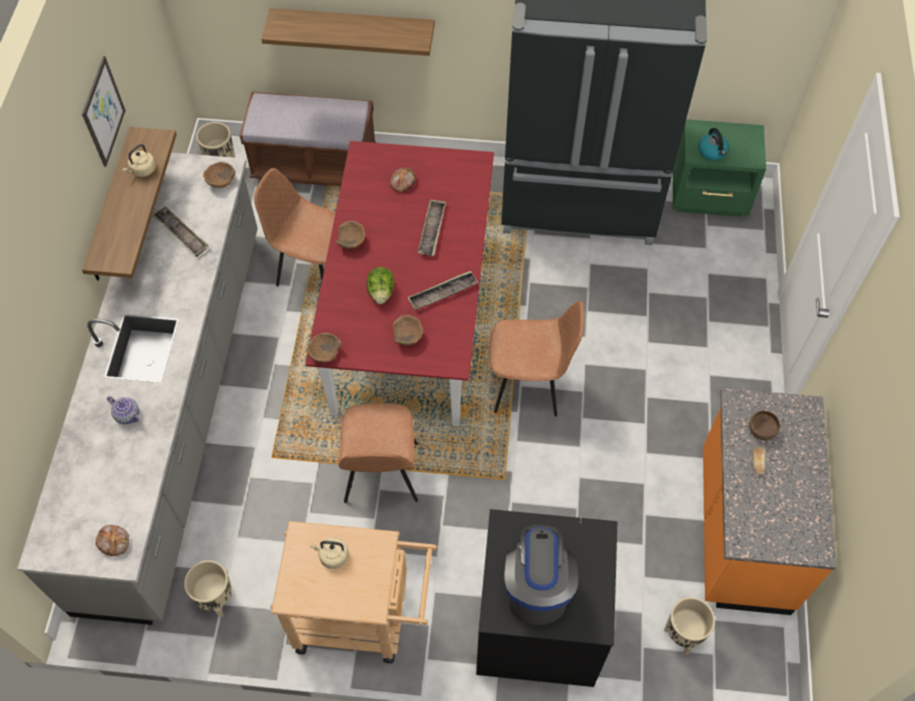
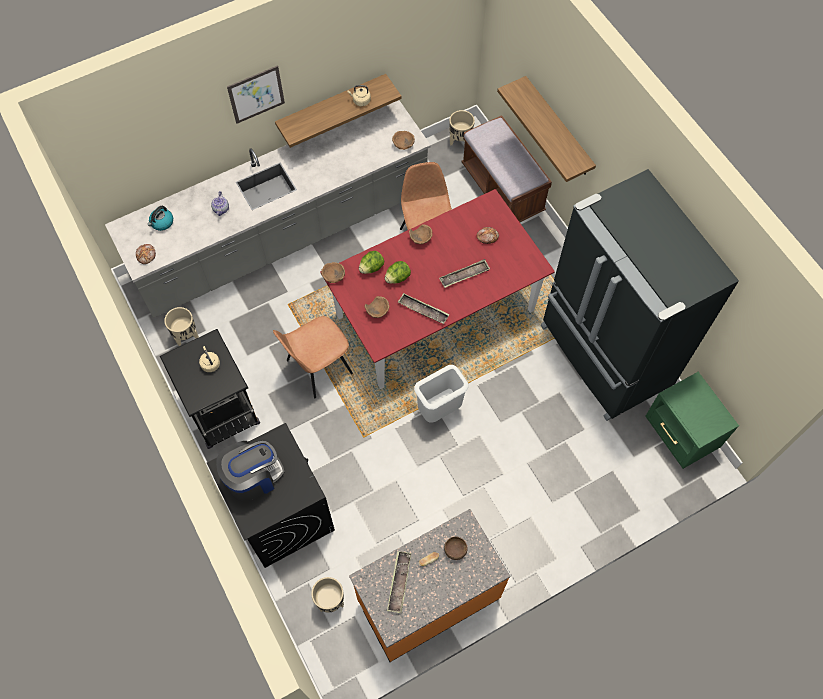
camera: 55 degrees right, 5 degrees up
picture [82,56,126,167] -> picture moved to [227,65,285,124]
tray [152,206,208,257] -> tray moved to [387,551,411,613]
beige cart [270,521,437,664] -> black cart [160,329,260,449]
brown chair [489,300,584,417] -> white trash can [414,365,469,423]
kettle [698,128,729,161] -> kettle moved to [148,206,173,231]
none -> lettuce [359,251,384,274]

